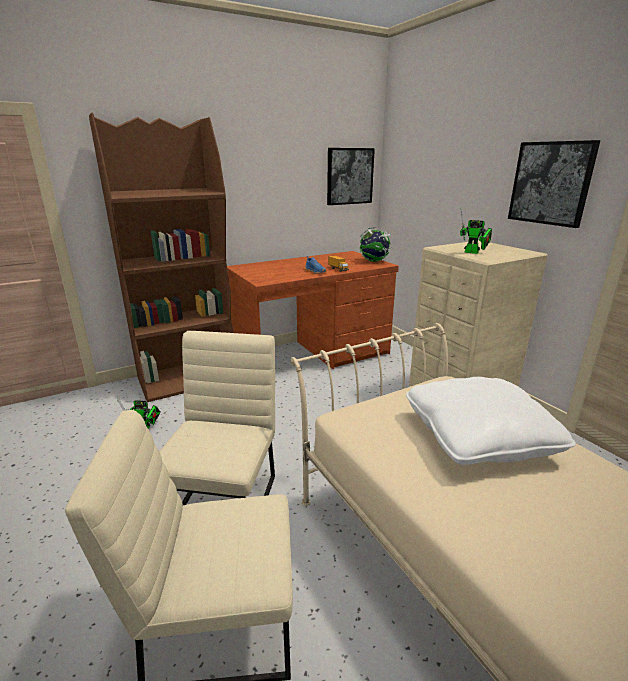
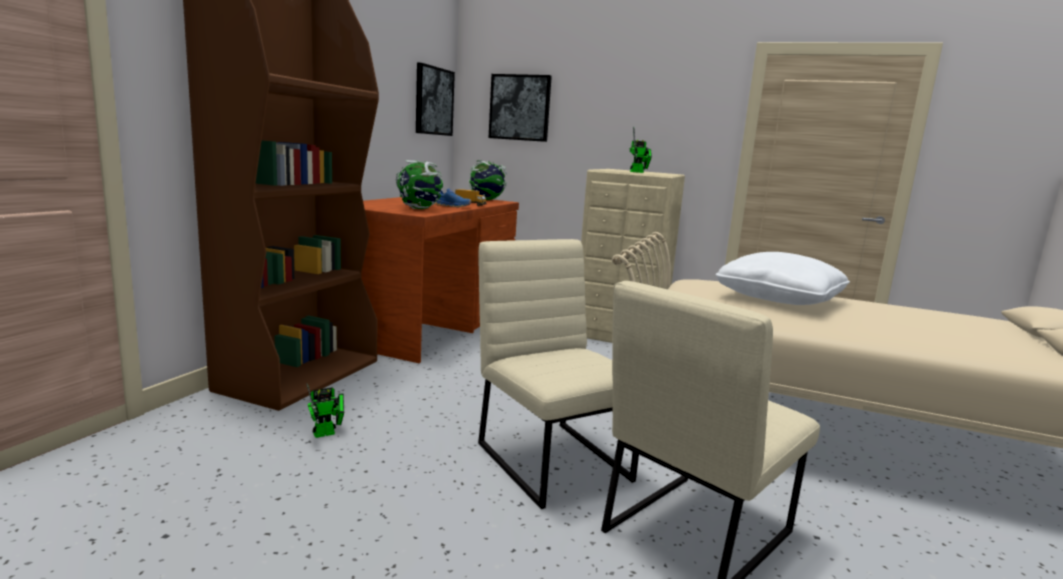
camera: 40 degrees left, 10 degrees down
picture [508,140,600,228] -> picture moved to [489,74,552,142]
none -> globe [396,160,443,209]

